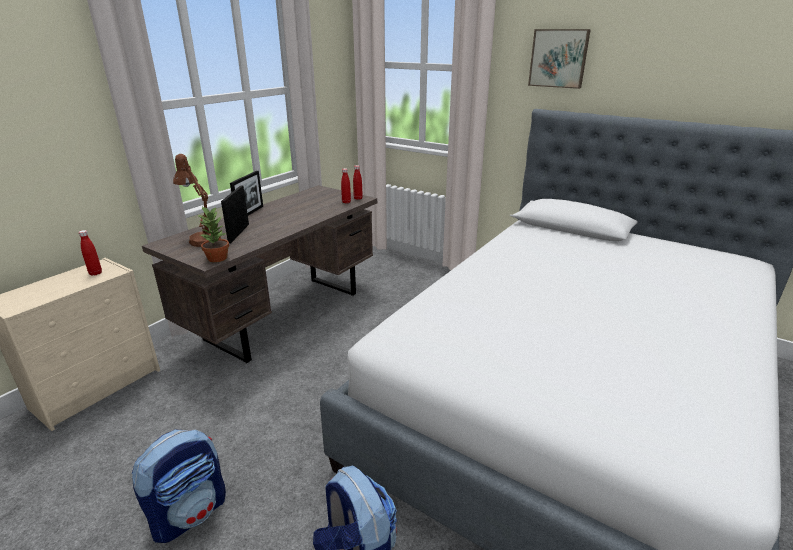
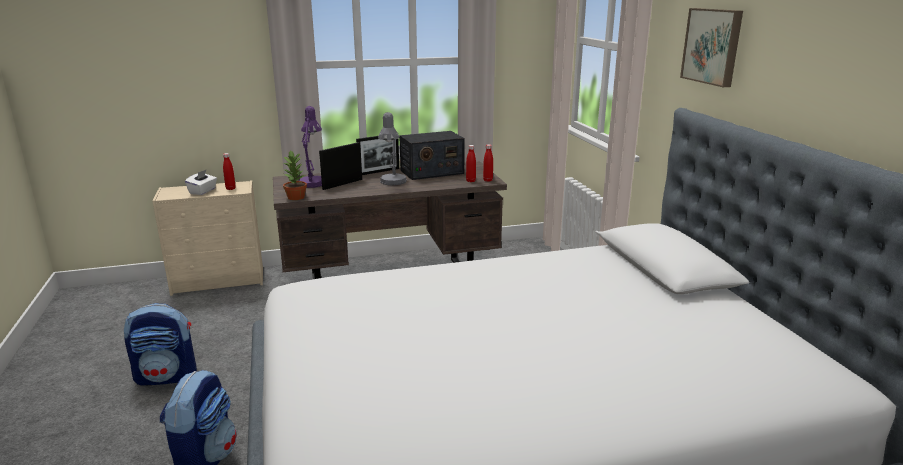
camera: 40 degrees right, 5 degrees down
brown table lamp [173,154,221,247] -> purple table lamp [299,106,322,188]
none -> white tissue box [185,169,217,195]
none -> grey table lamp [378,112,407,185]
none -> radio [399,131,465,180]

